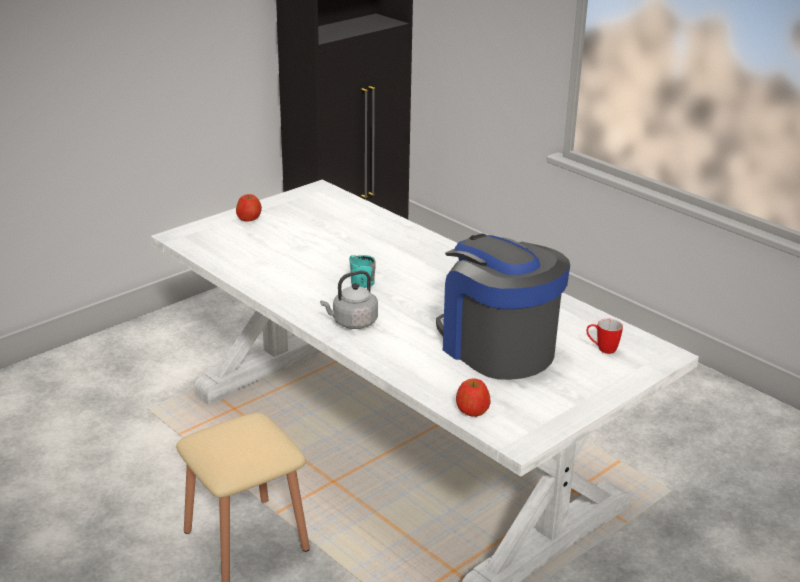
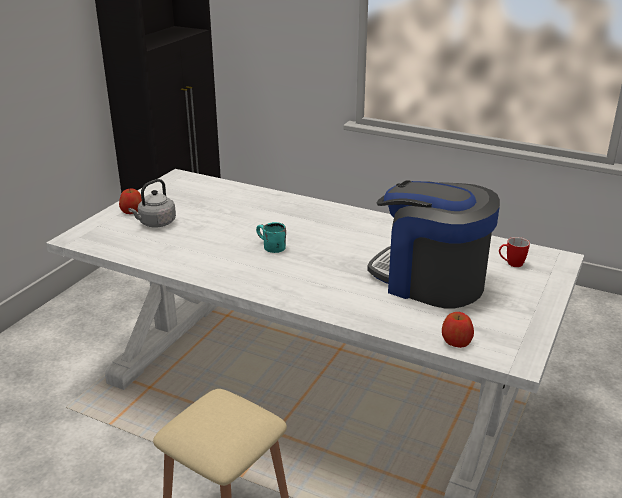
camera: 20 degrees left, 0 degrees up
grey kettle [320,270,378,329] -> grey kettle moved to [128,179,176,227]

